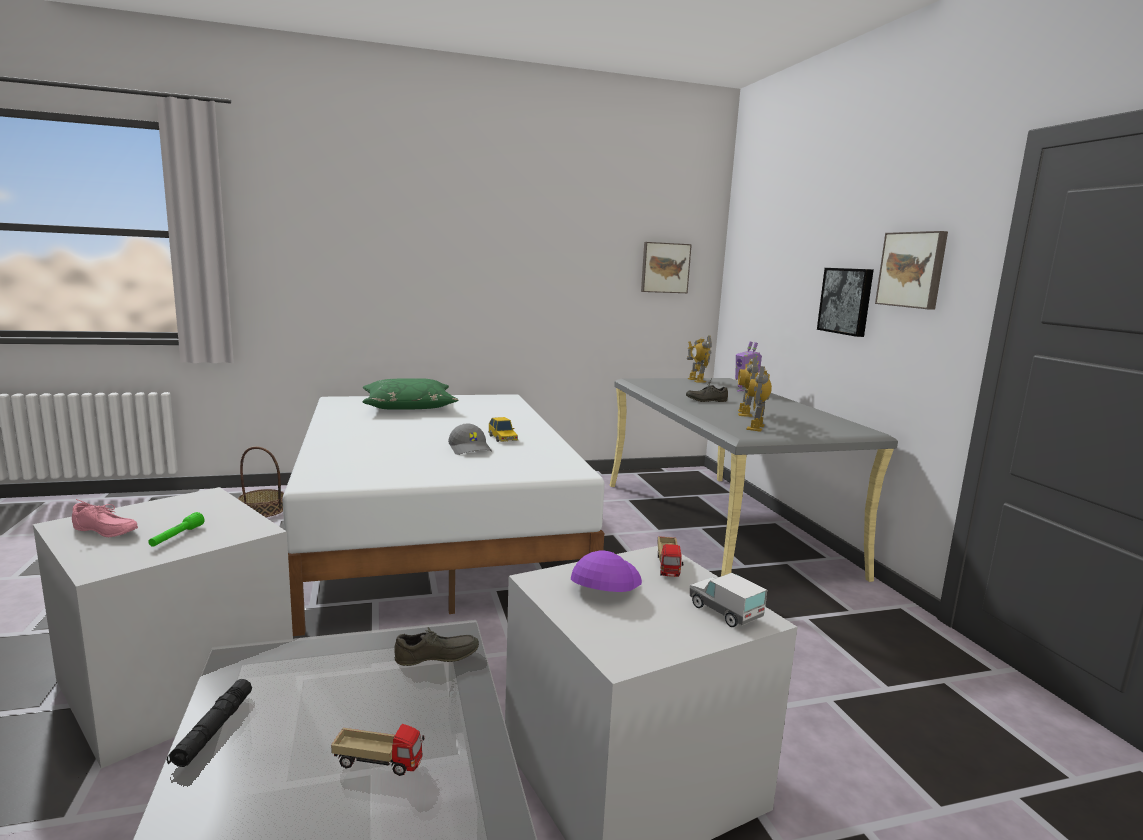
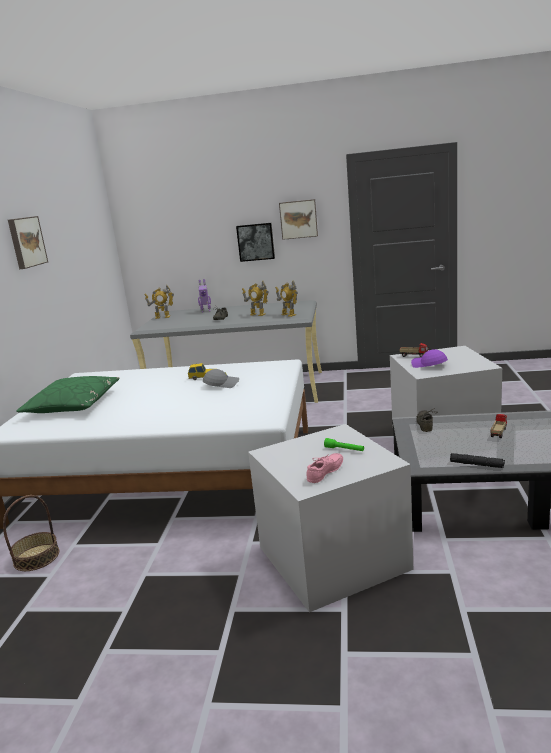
camera: 65 degrees left, 5 degrees up
picture [641,242,692,293] -> picture moved to [8,216,48,269]
toy truck [690,573,767,627] -> none

